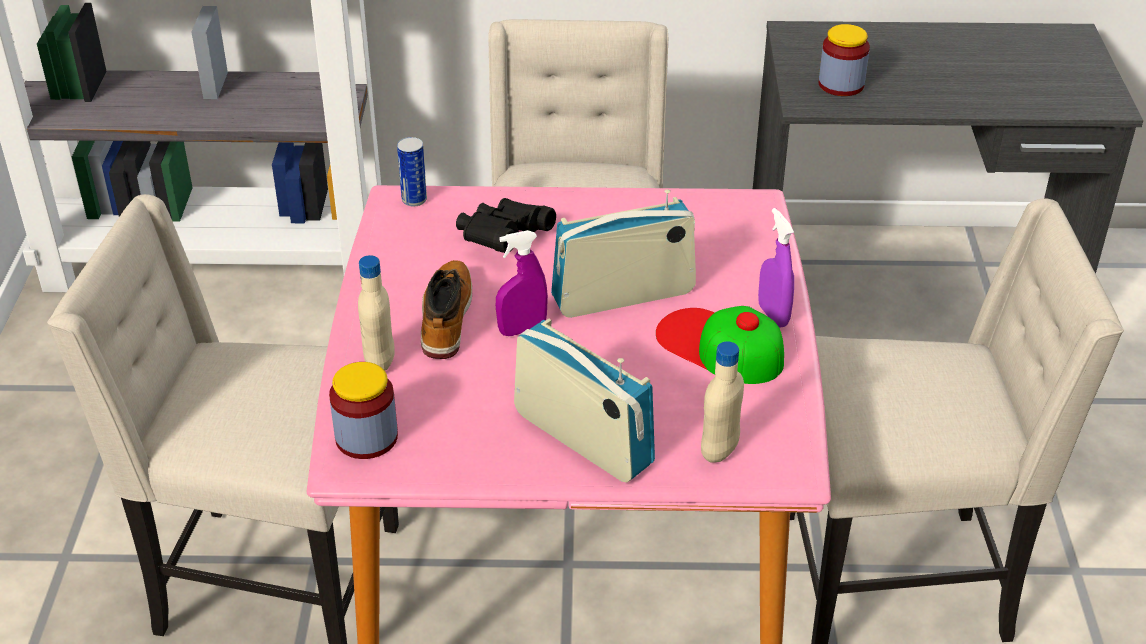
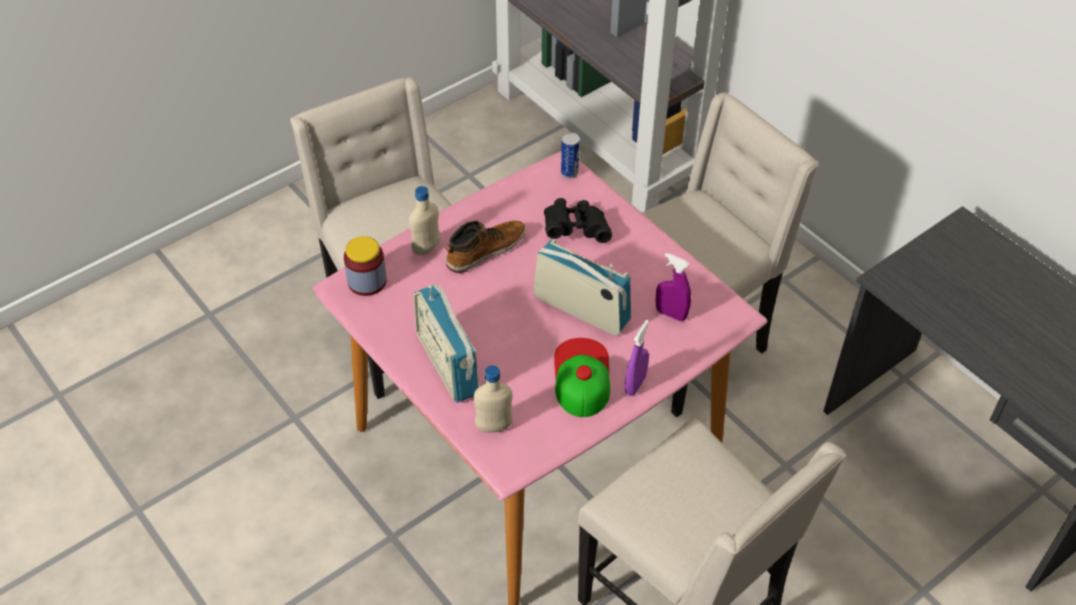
camera: 50 degrees right, 10 degrees up
purple spray bottle [496,230,548,336] -> purple spray bottle moved to [656,253,691,321]
radio [514,319,655,483] -> radio turned 150 degrees clockwise [413,284,479,403]
jar [819,24,870,96] -> none

